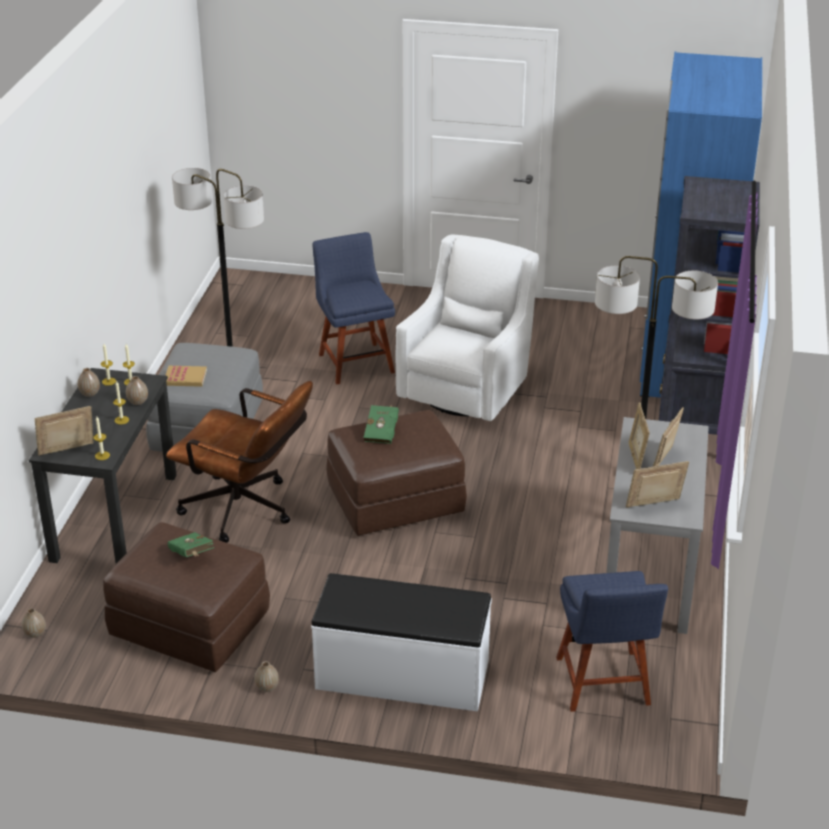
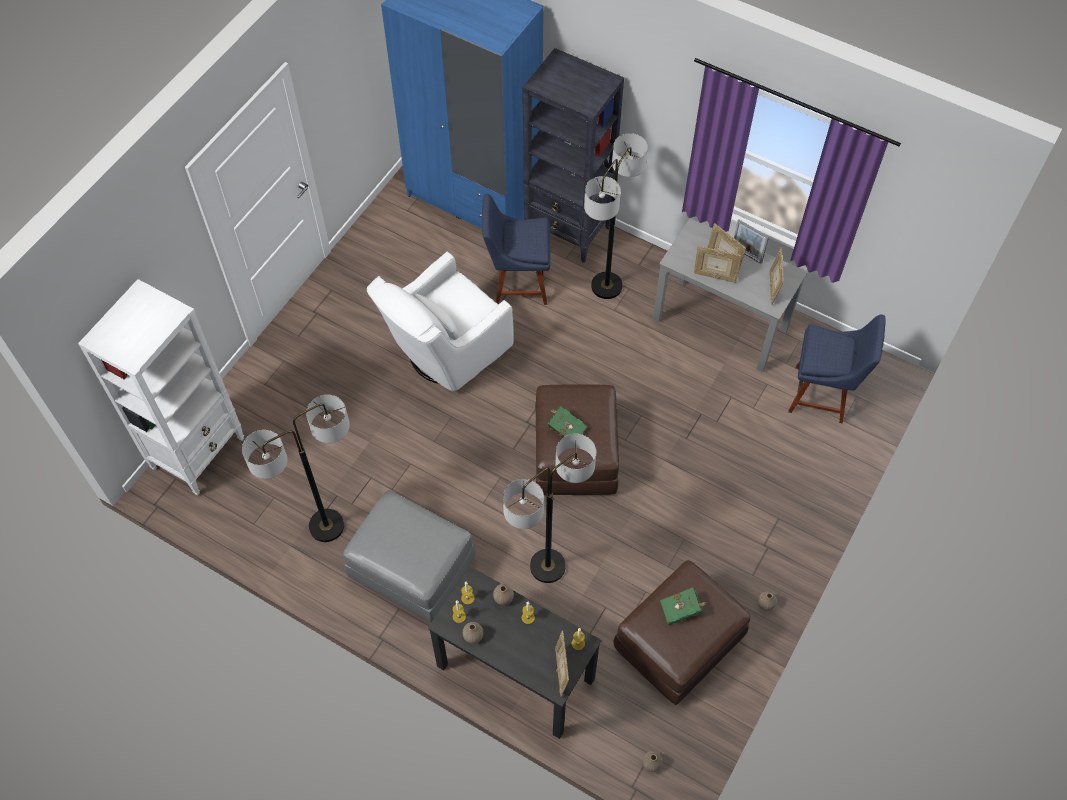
camera: 70 degrees left, 25 degrees up
book [165,366,207,387] -> none
brown office chair [166,381,313,543] -> floor lamp [503,434,596,583]
white bench [311,573,492,711] -> none
blue chair [312,232,395,384] -> blue chair moved to [482,194,550,305]
white armchair [396,234,539,421] -> white armchair turned 90 degrees counterclockwise [367,251,514,392]
none -> white bookcase [78,279,244,496]
none -> picture frame [734,220,769,264]

